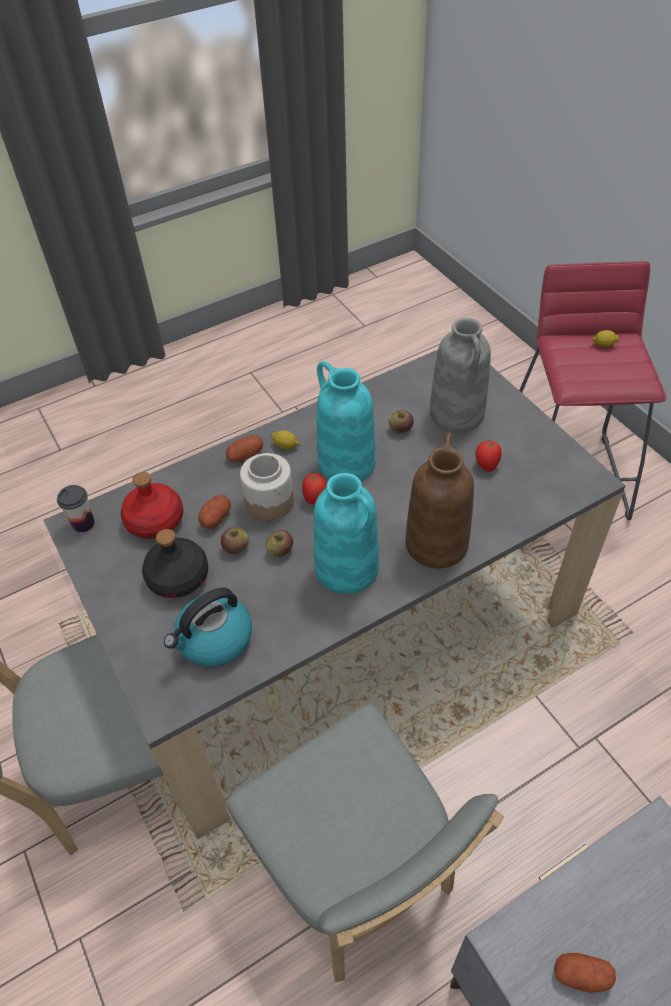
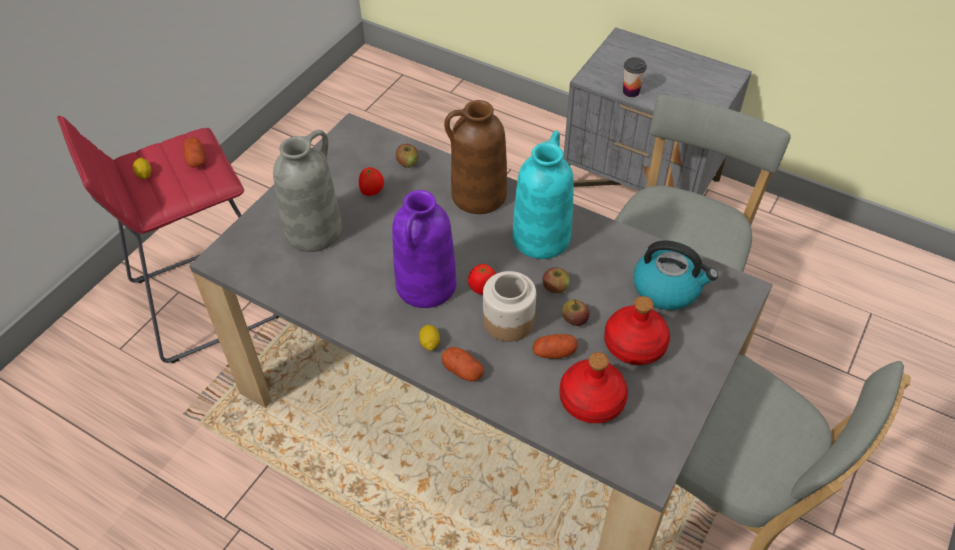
camera: 120 degrees left, 0 degrees up
cup [57,485,95,532] -> cup moved to [623,57,647,97]
black bottle [142,529,208,598] -> red bottle [604,296,670,365]
turquoise vase [317,361,376,481] -> purple vase [392,190,456,308]
apple [389,410,414,433] -> apple moved to [396,144,419,168]
potato [554,953,616,993] -> potato moved to [183,137,205,168]

